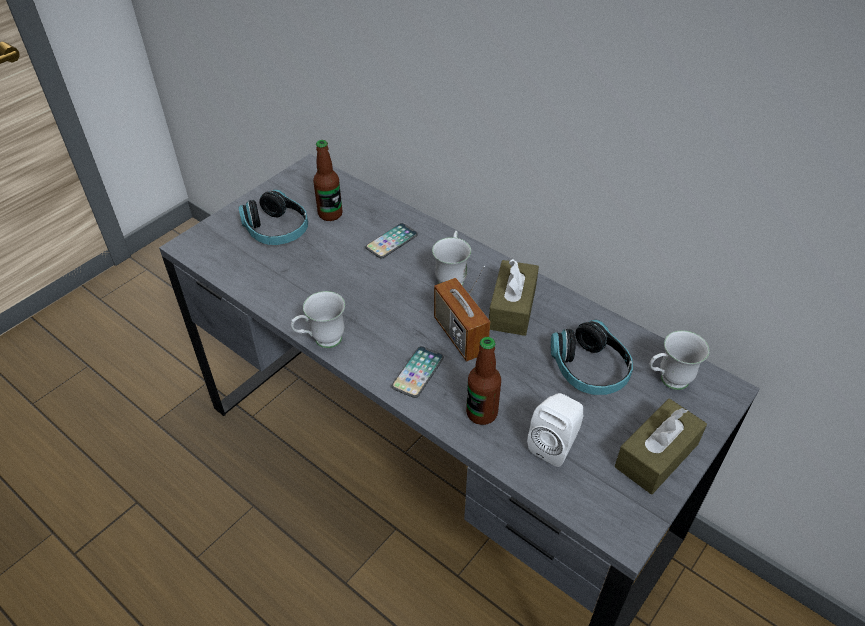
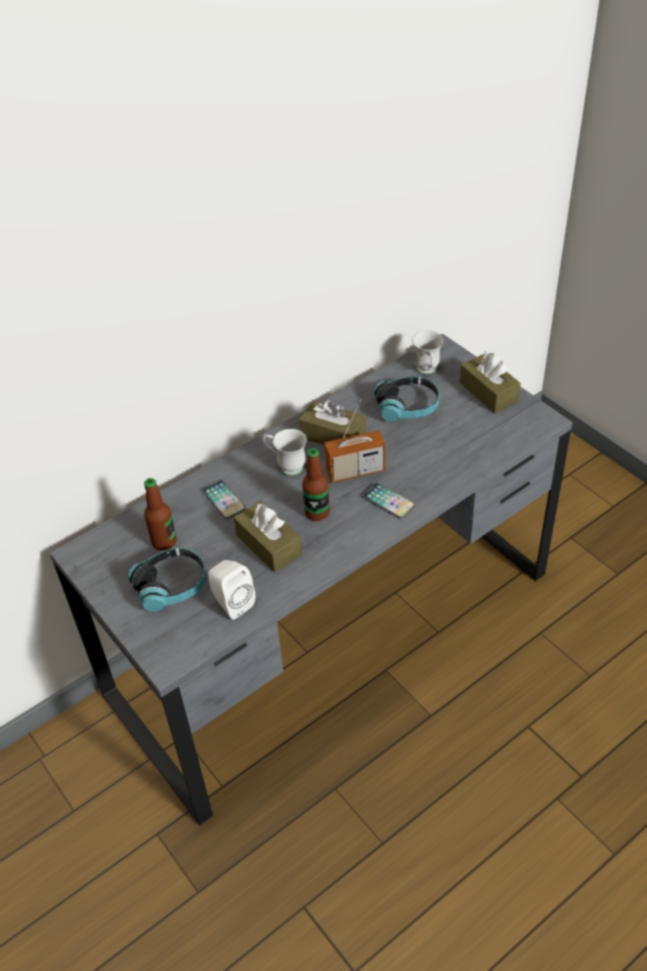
camera: 75 degrees left, 0 degrees up
white mug [291,291,345,348] -> none
bottle [466,337,501,425] -> bottle moved to [302,448,330,521]
white speaker [527,393,584,467] -> white speaker moved to [208,560,255,620]
none -> brown tissue box [234,501,302,573]

